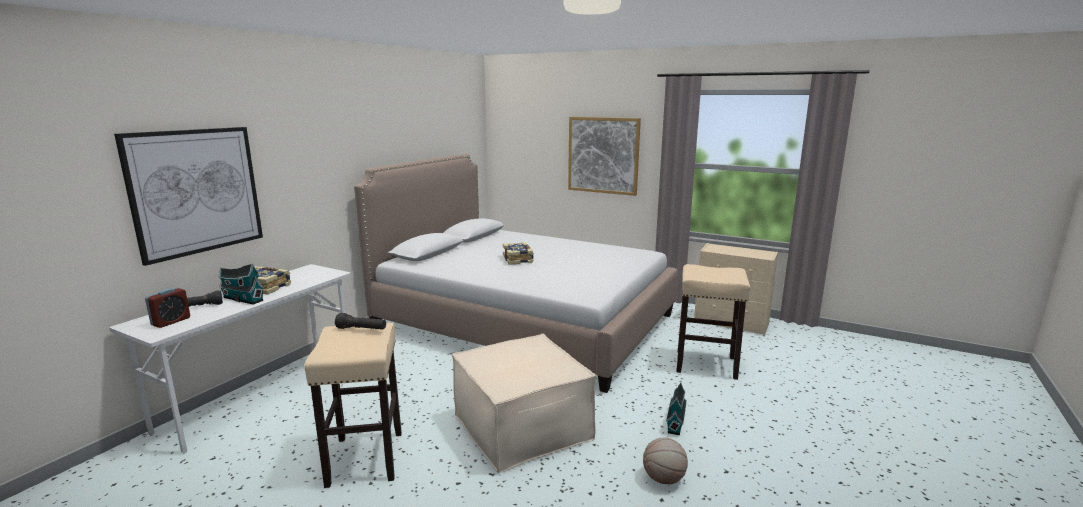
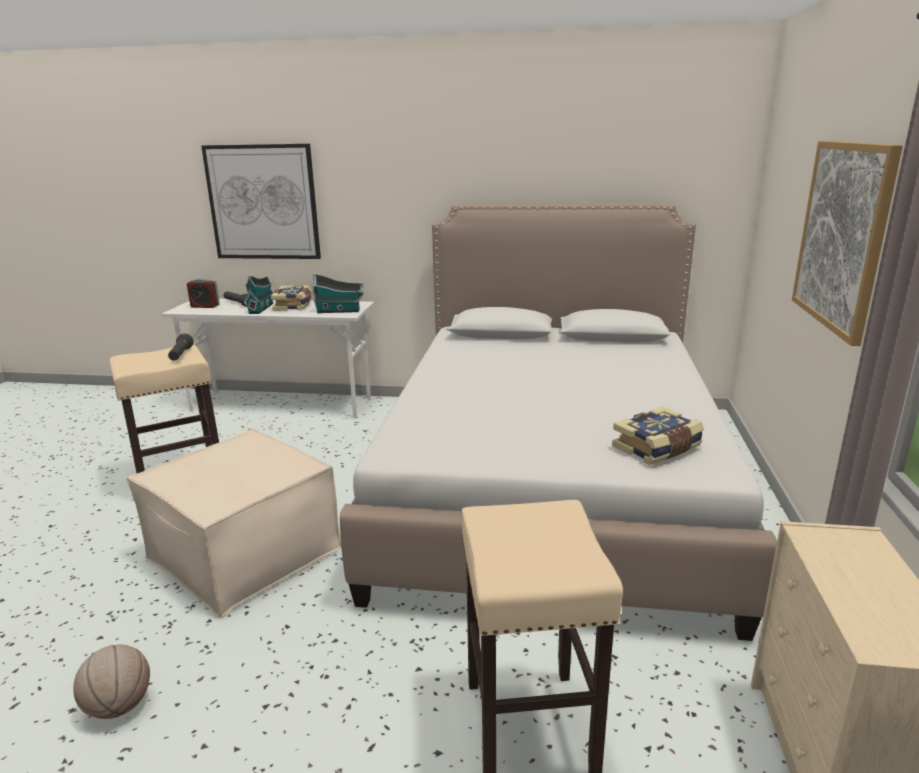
camera: 70 degrees right, 5 degrees up
book [503,242,534,265] -> book moved to [612,406,704,465]
toy house [666,383,687,435] -> toy house moved to [312,273,364,313]

